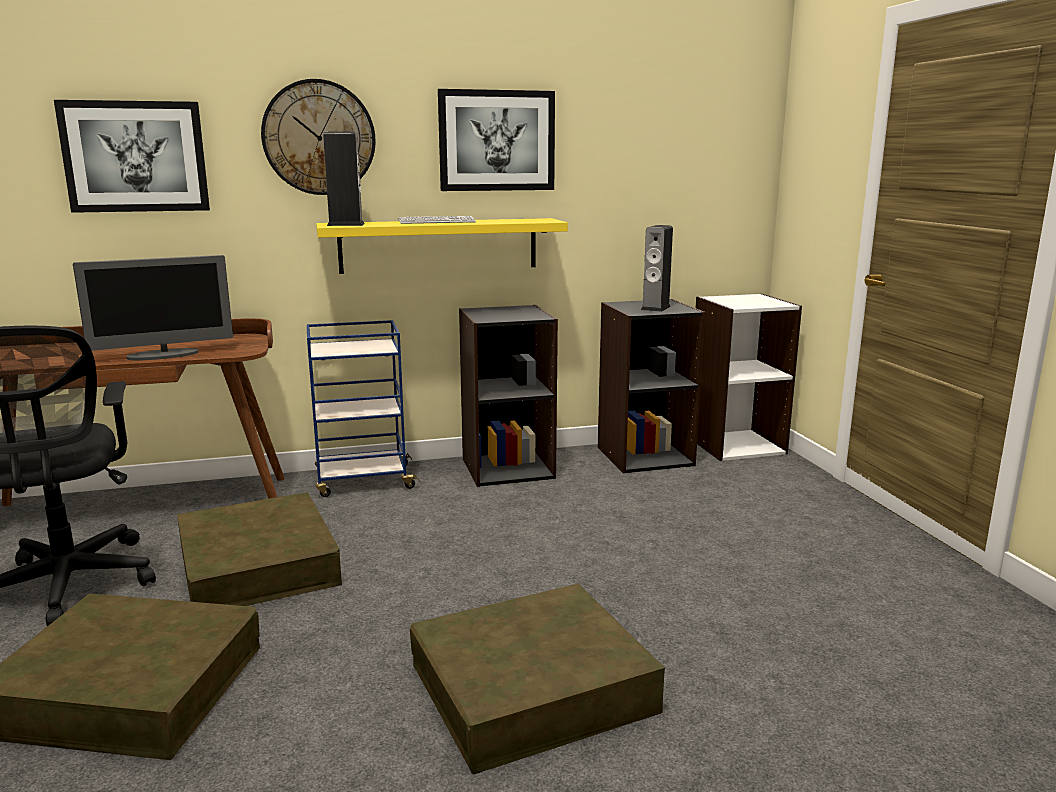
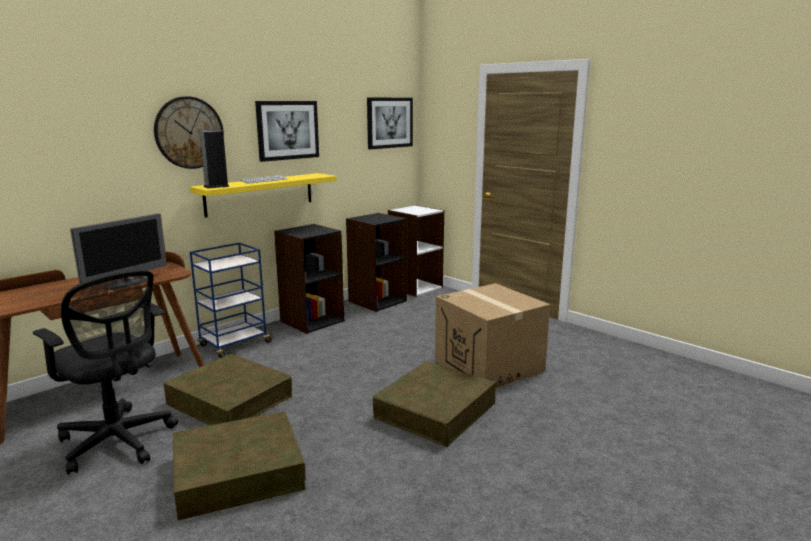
camera: 30 degrees left, 0 degrees up
picture [54,100,210,213] -> picture moved to [367,98,413,149]
speaker [641,225,673,312] -> none
none -> cardboard box [435,283,550,388]

